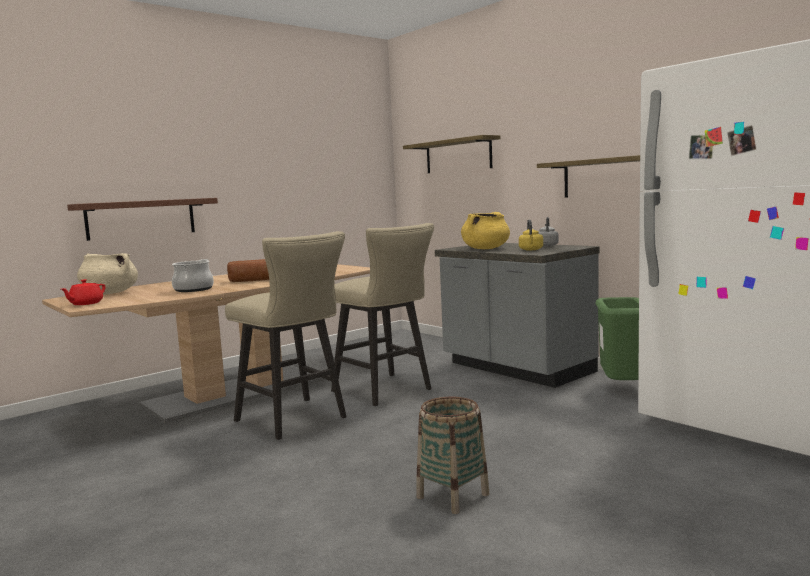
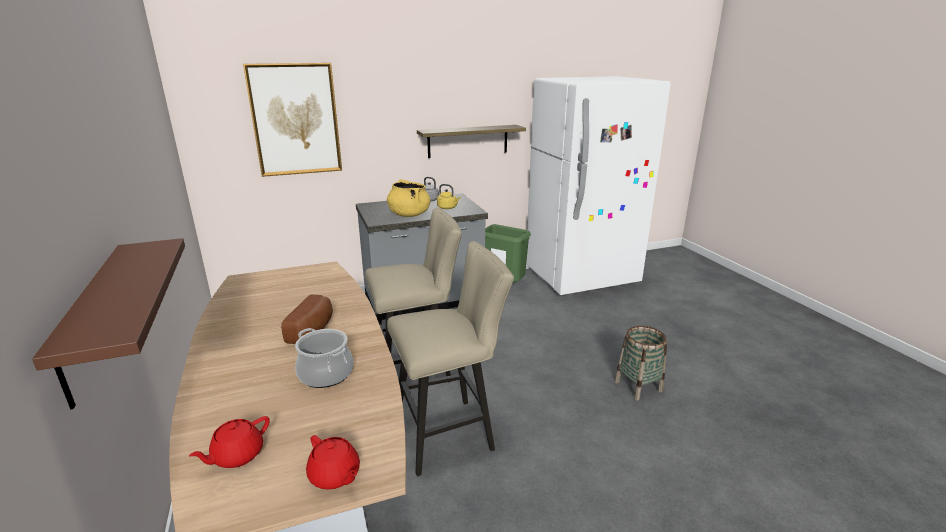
camera: 70 degrees left, 15 degrees up
beige cooking pot [77,253,138,294] -> red teapot [189,416,270,468]
shelf [403,135,500,173] -> picture [243,63,342,177]

